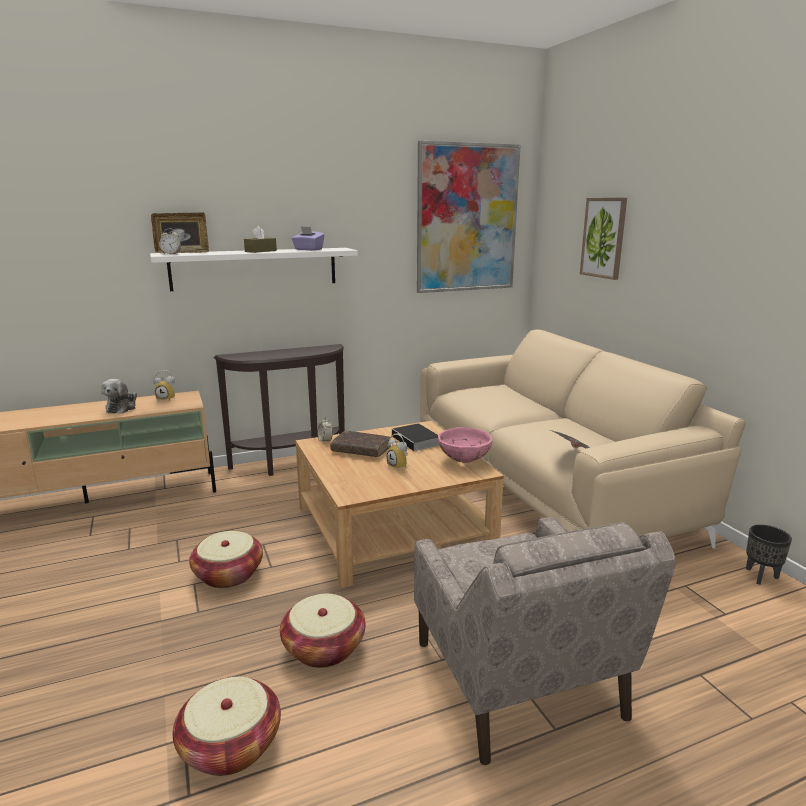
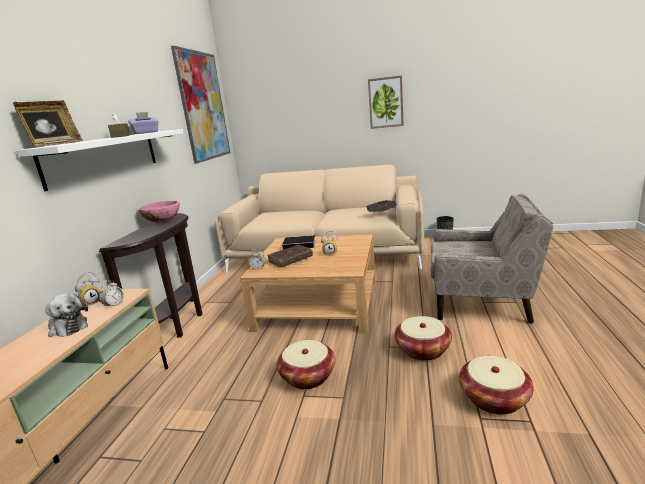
camera: 55 degrees left, 0 degrees up
alarm clock [159,229,181,254] -> alarm clock moved to [99,280,124,308]
pink bowl [438,427,492,463] -> pink bowl moved to [138,201,180,223]
picture [580,198,627,280] -> picture moved to [368,75,404,129]

